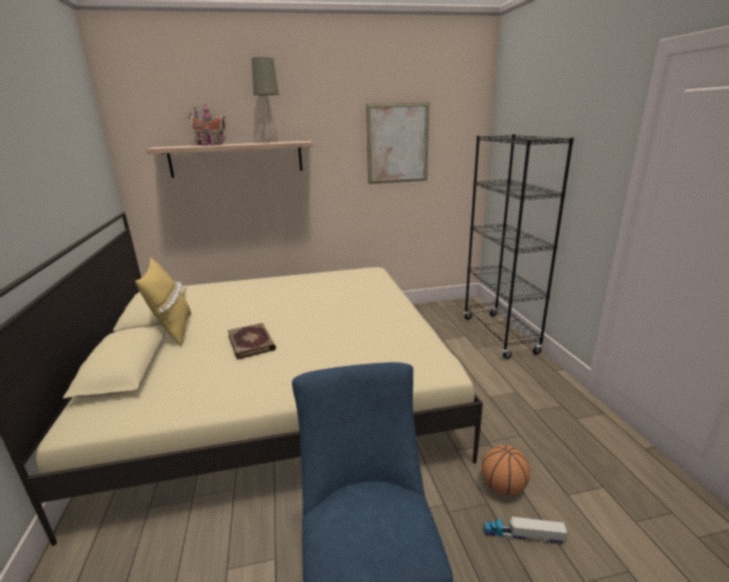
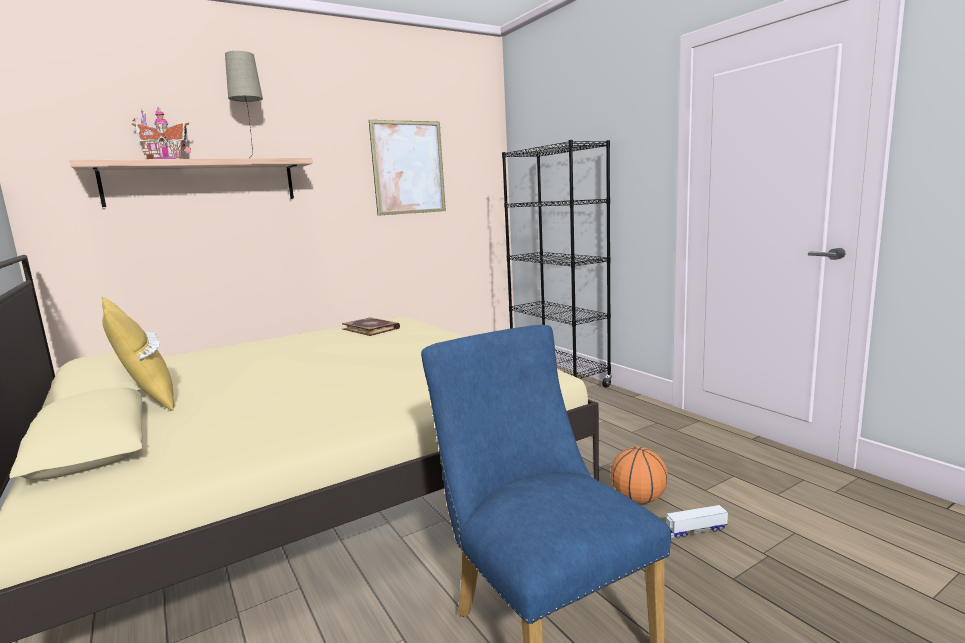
camera: 20 degrees left, 10 degrees down
book [228,323,276,360] -> book moved to [342,317,400,336]

